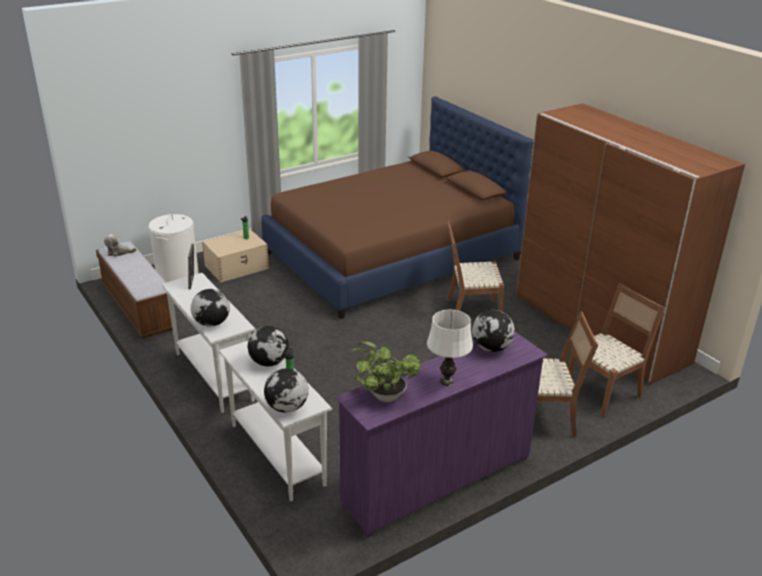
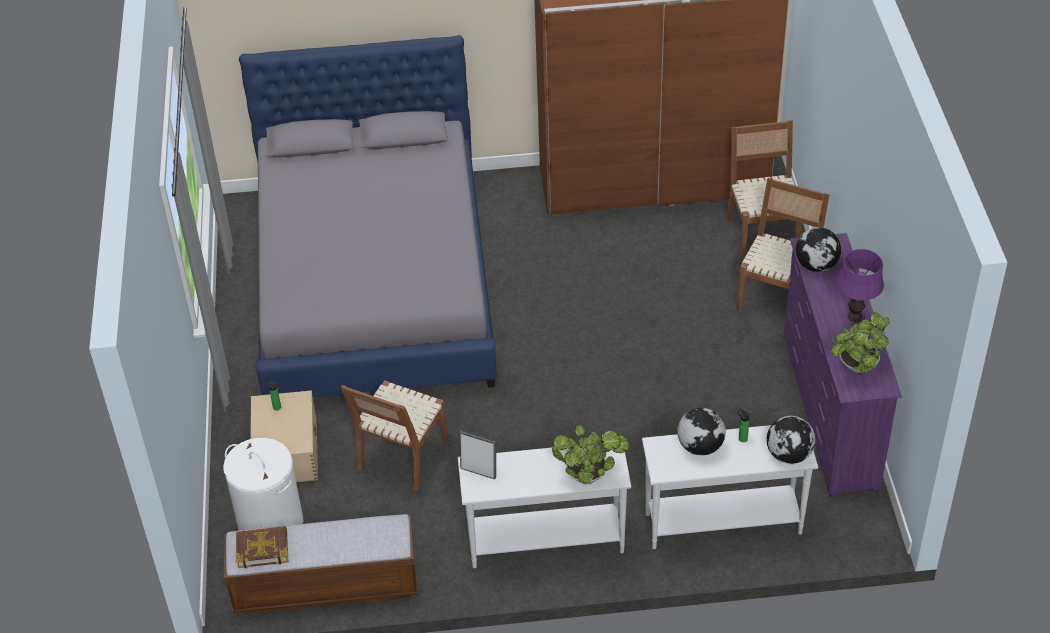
camera: 60 degrees left, 15 degrees up
plush toy [104,234,137,257] -> book [236,526,288,568]
globe [191,289,230,327] -> potted plant [552,425,629,484]
brown bed [262,96,534,319] -> grey bed [239,35,497,397]
white table lamp [427,309,473,386] -> purple table lamp [836,249,884,322]
chair [447,221,504,311] -> chair moved to [341,380,448,491]

